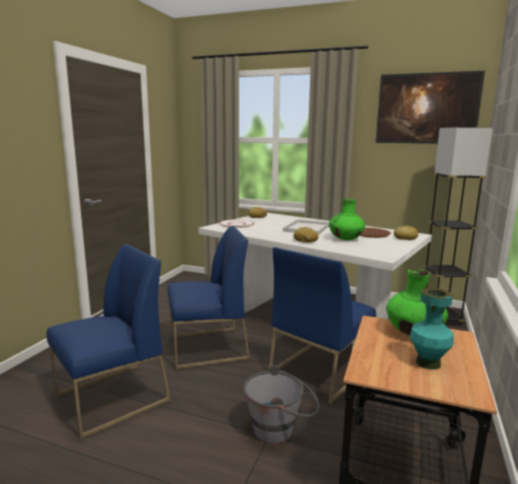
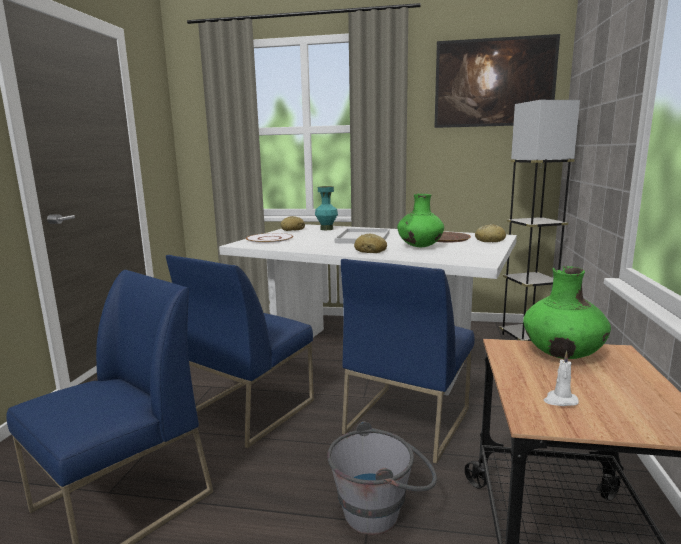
camera: 10 degrees left, 0 degrees up
blue chair [167,226,250,369] -> blue chair turned 150 degrees clockwise [166,255,314,448]
turquoise vase [409,288,454,370] -> turquoise vase moved to [315,186,338,230]
none -> white candle [544,351,579,406]

